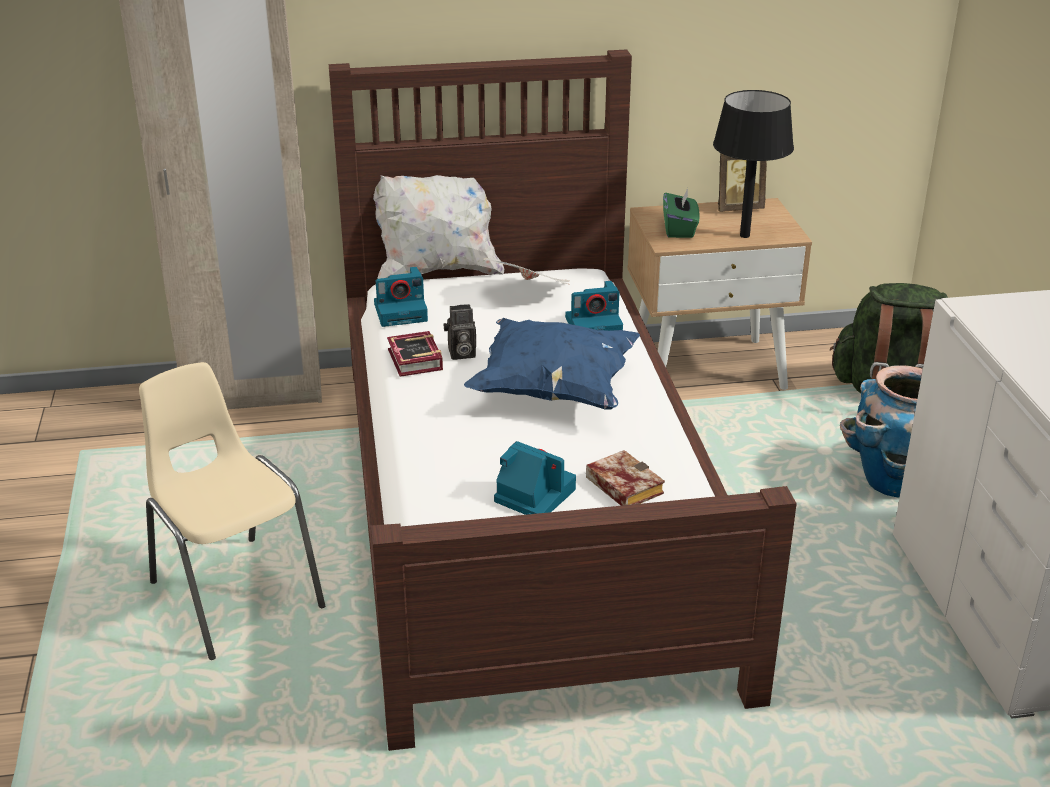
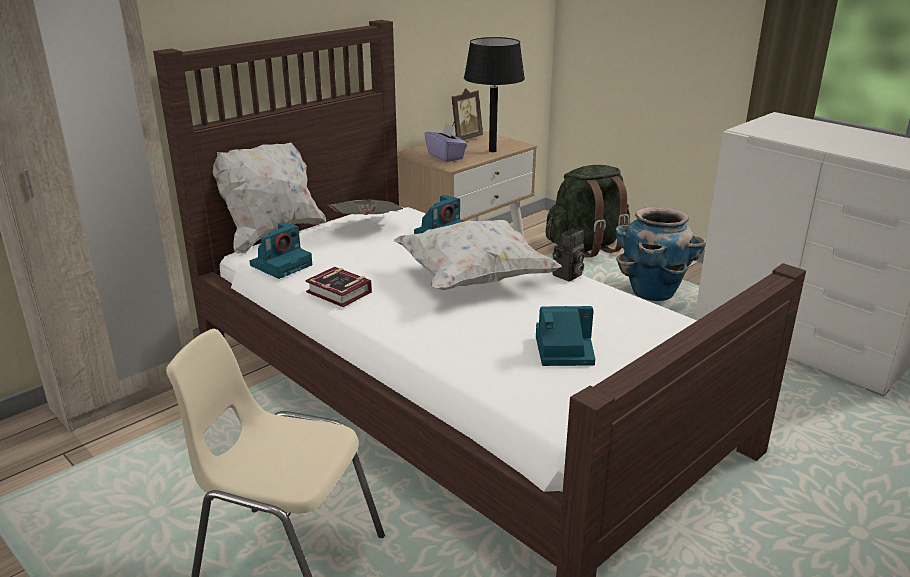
camera: 35 degrees left, 5 degrees down
camera [444,304,476,360] -> camera moved to [552,229,584,281]
blue pillow [464,318,640,409] -> white pillow [394,220,562,290]
book [586,450,665,506] -> none
green tissue box [663,188,700,238] -> purple tissue box [424,123,468,162]

